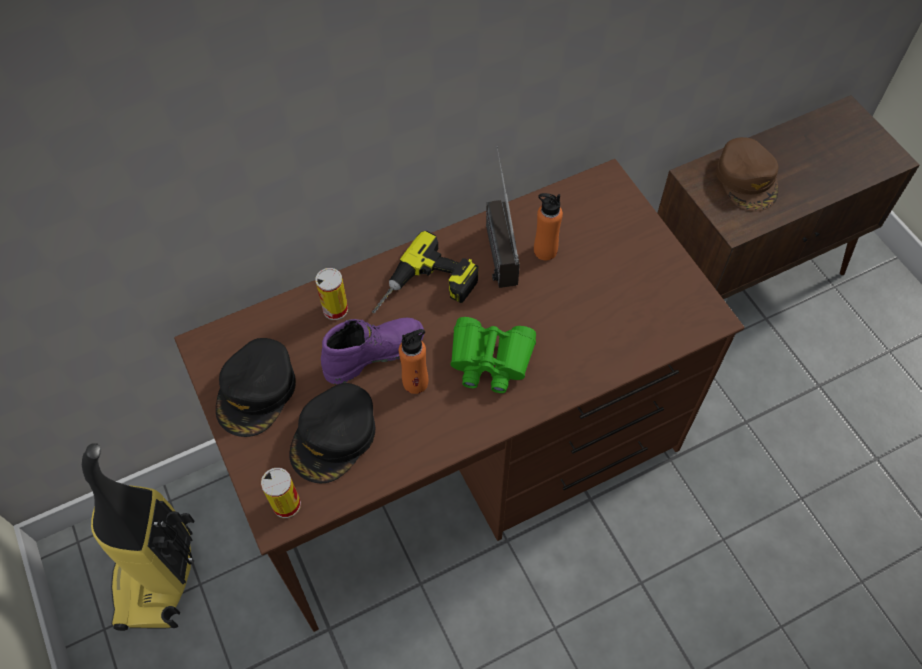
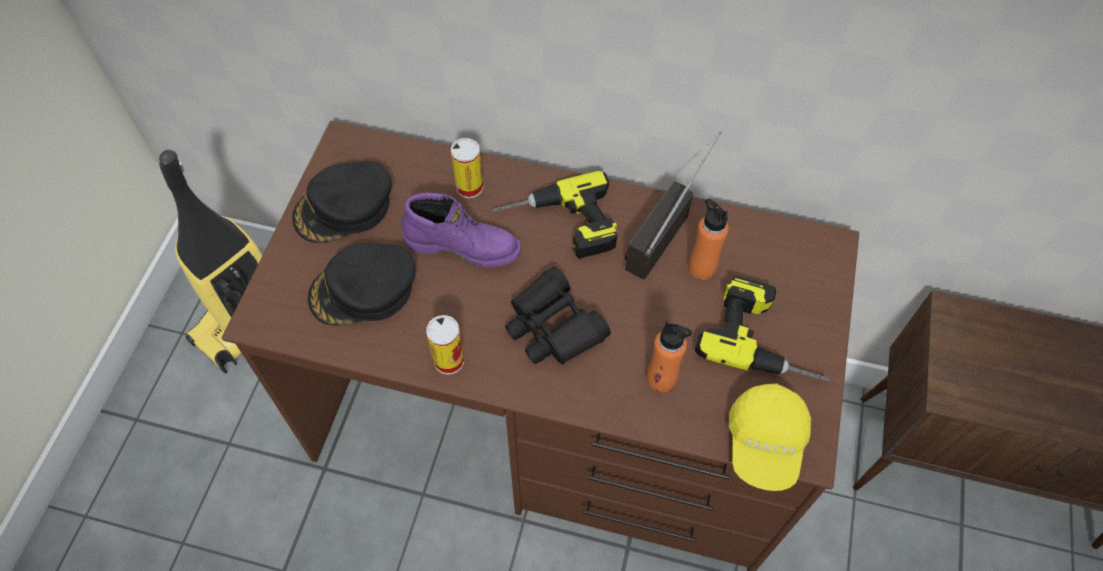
camera: 40 degrees right, 0 degrees up
can [261,468,301,518] -> can moved to [426,315,464,375]
orange bottle [399,329,428,394] -> orange bottle moved to [647,322,692,392]
green binoculars [450,317,536,393] -> black binoculars [505,267,611,364]
brown cap [716,137,778,211] -> none
none -> power drill [694,276,831,382]
none -> yellow cap [729,384,811,491]

